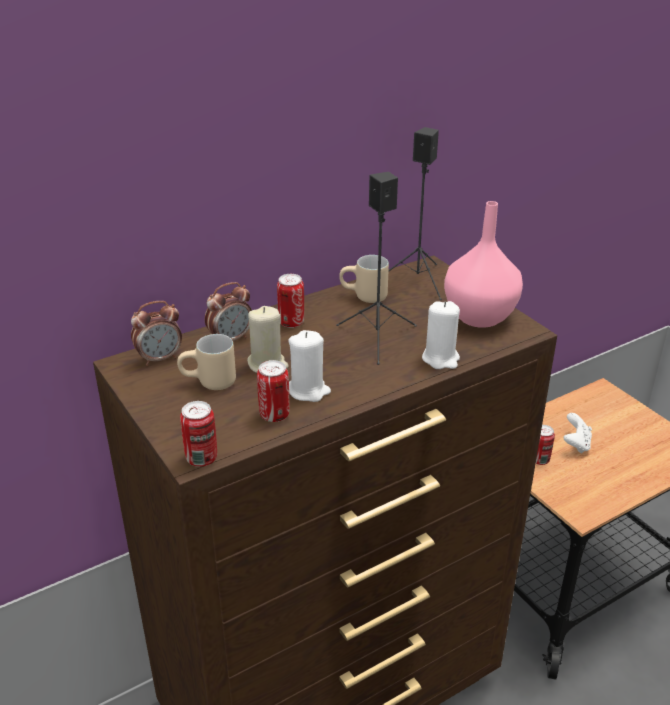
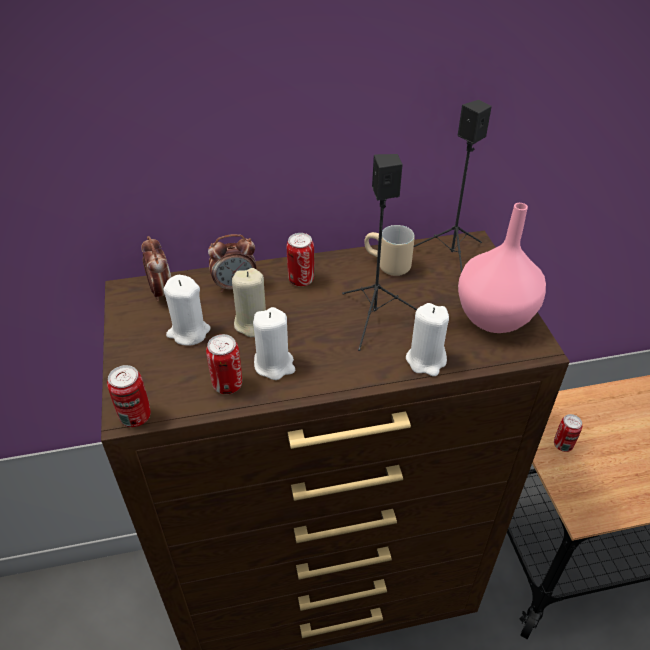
camera: 20 degrees right, 10 degrees up
alarm clock [131,301,182,366] -> alarm clock turned 105 degrees counterclockwise [141,236,171,301]
beige mug [177,334,236,390] -> white candle [164,275,211,346]
white game controller [564,413,592,454] -> none

